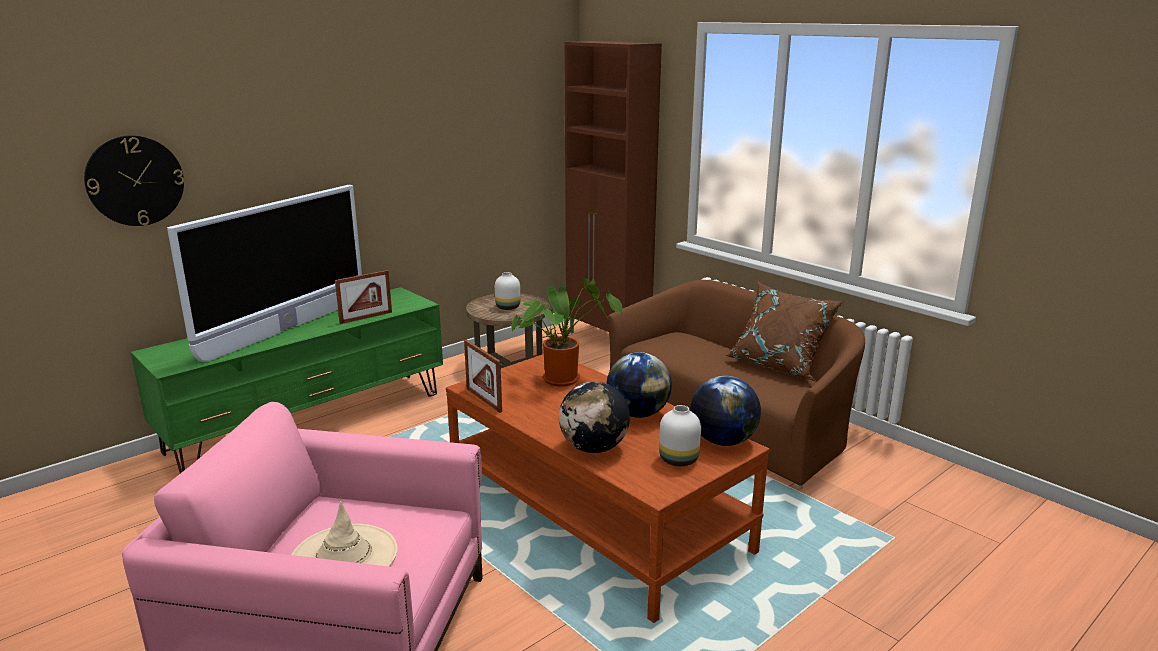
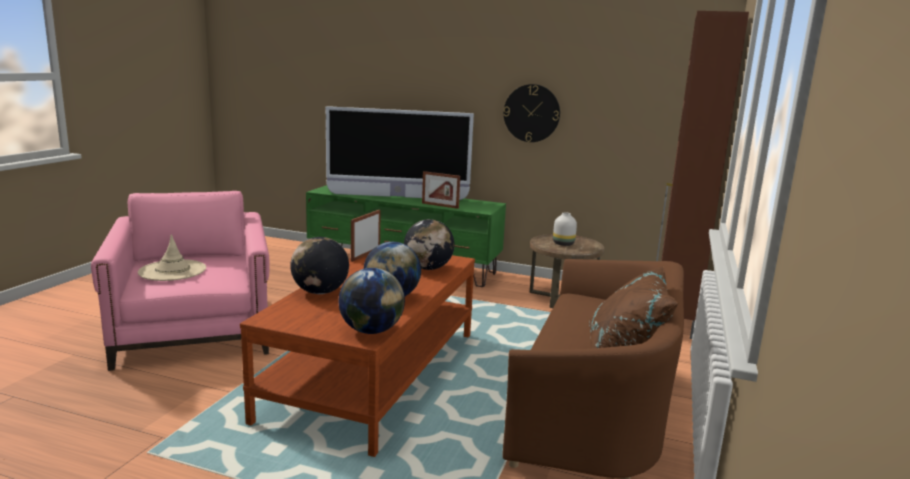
camera: 60 degrees right, 5 degrees down
wall clock [84,135,184,226] -> wall clock moved to [504,84,560,142]
potted plant [511,278,623,387] -> globe [404,219,455,270]
white vase [659,405,701,466] -> none

